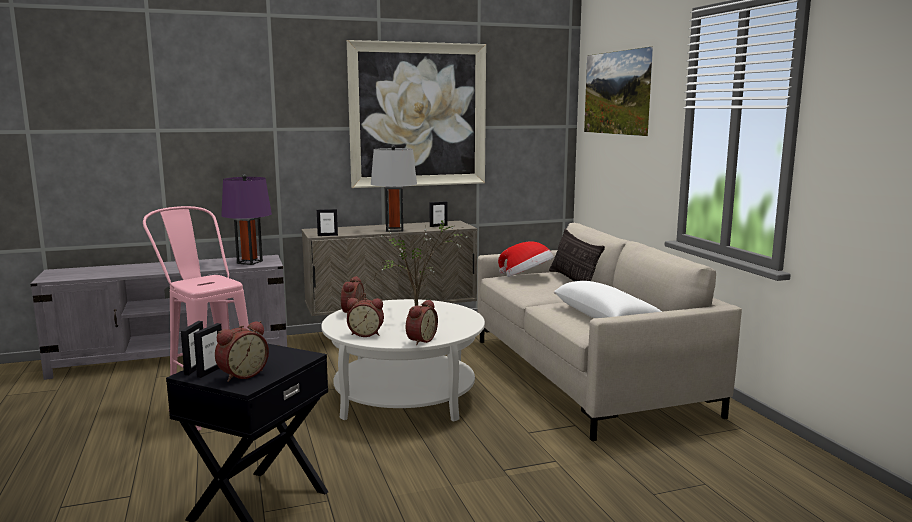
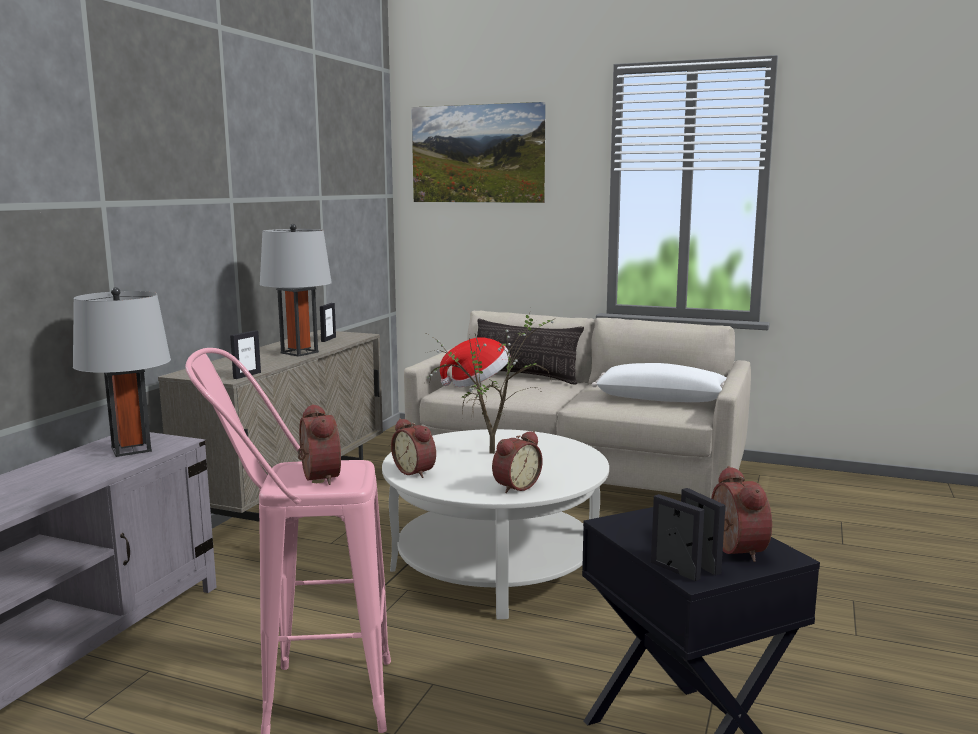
camera: 50 degrees left, 0 degrees up
purple table lamp [221,174,272,265] -> grey table lamp [73,287,171,457]
picture [347,40,486,188] -> none
alarm clock [406,299,438,345] -> alarm clock moved to [298,404,341,485]

